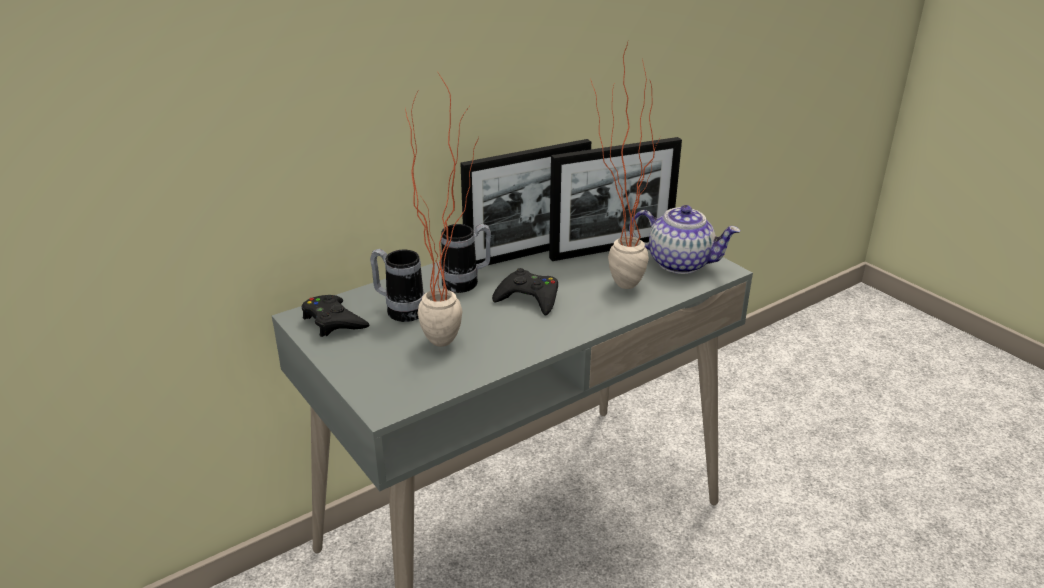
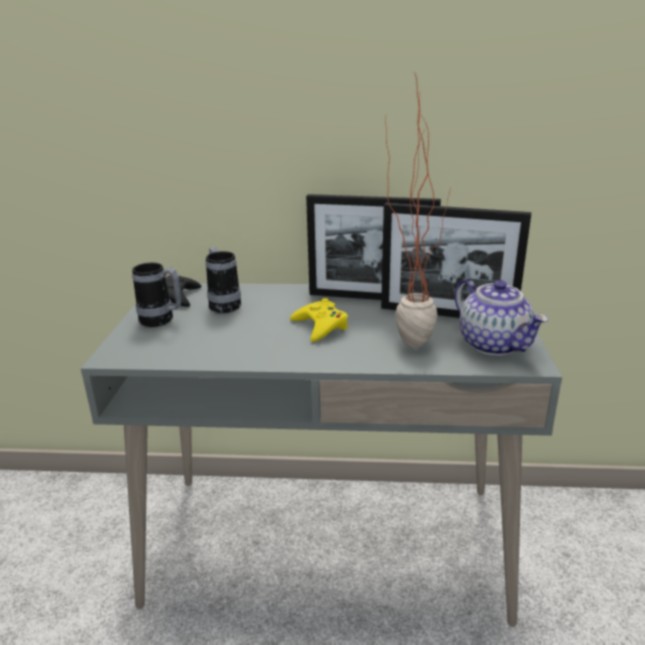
camera: 40 degrees right, 5 degrees down
potted plant [406,73,479,347] -> none
mug [441,224,491,293] -> mug moved to [132,263,181,327]
black game controller [492,268,558,315] -> yellow game controller [290,298,348,342]

